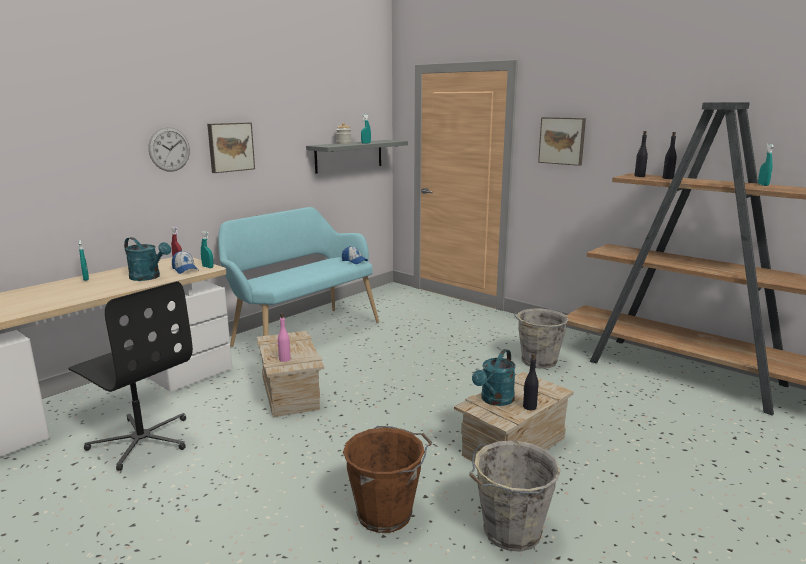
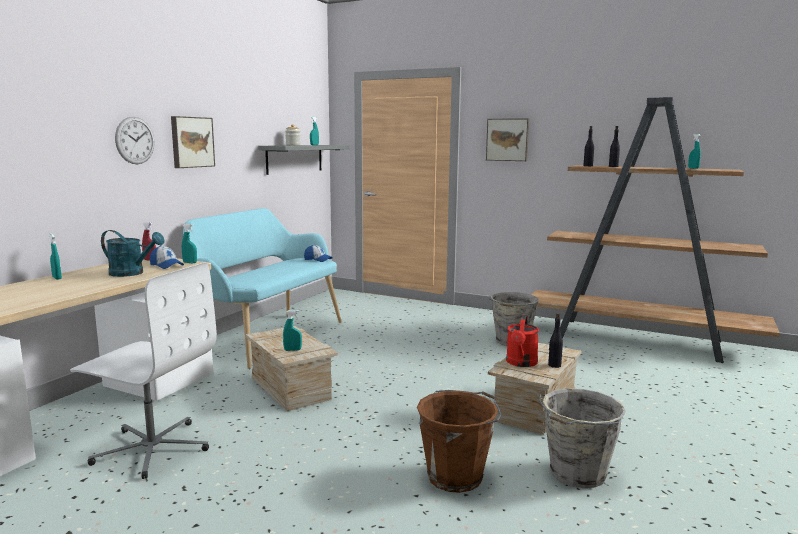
camera: 15 degrees left, 5 degrees down
black office chair [68,281,193,471] -> white office chair [70,262,217,479]
pink bottle [277,313,291,362] -> turquoise spray bottle [283,310,302,351]
turquoise watering can [472,349,516,406] -> red watering can [506,315,539,367]

